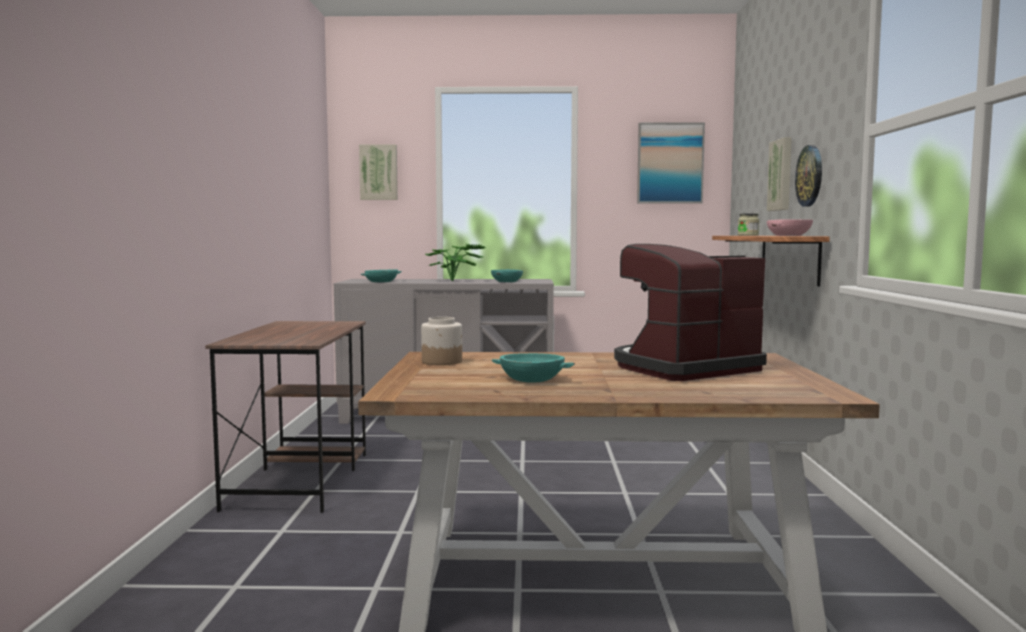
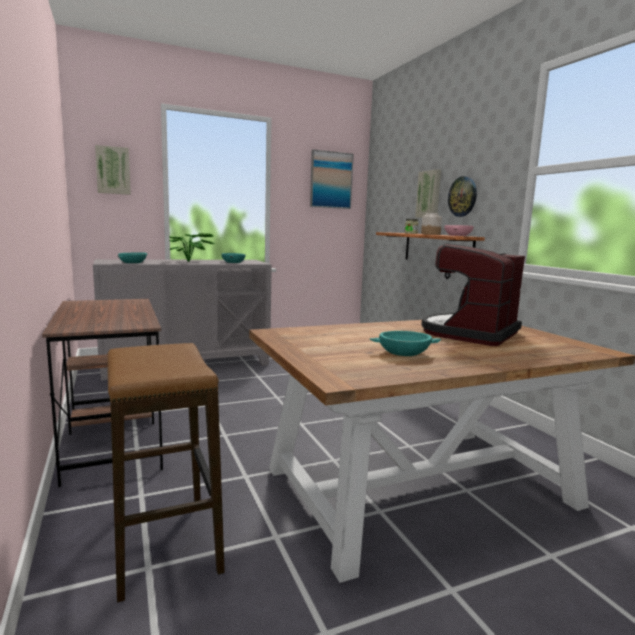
camera: 25 degrees left, 5 degrees up
jar [421,317,462,365] -> jar moved to [421,213,442,235]
none -> stool [107,343,225,602]

